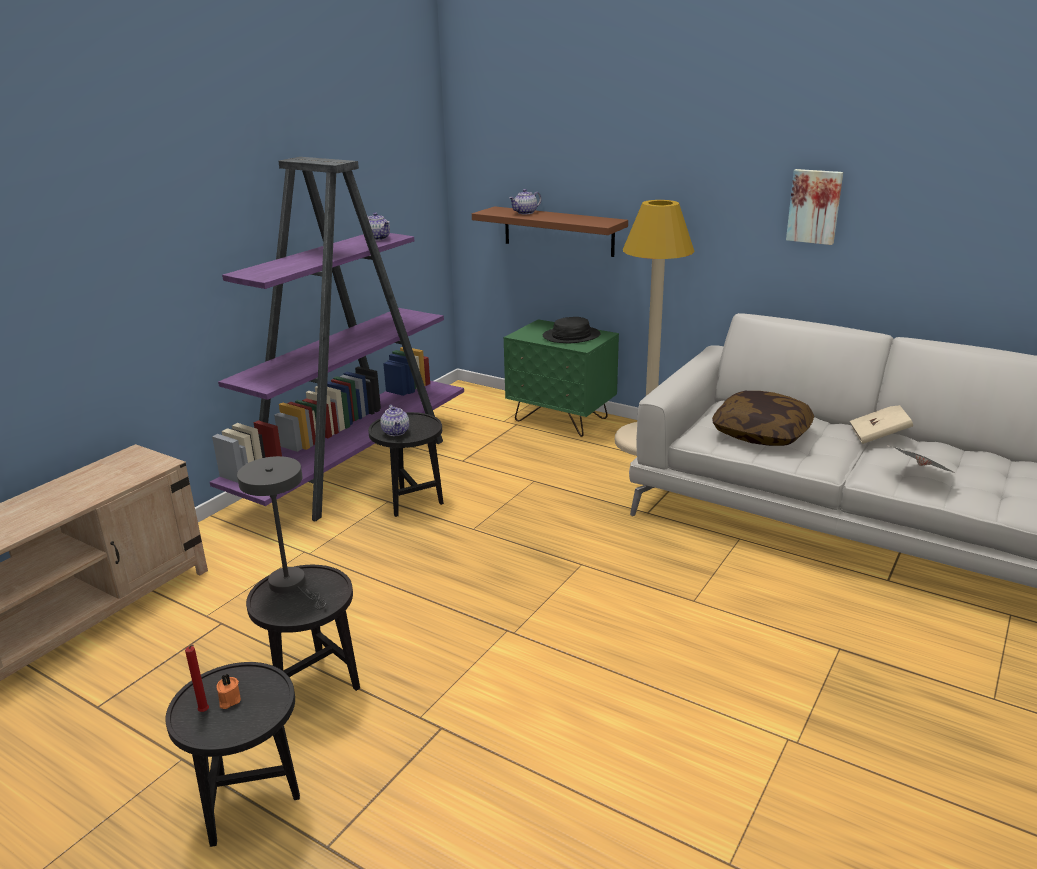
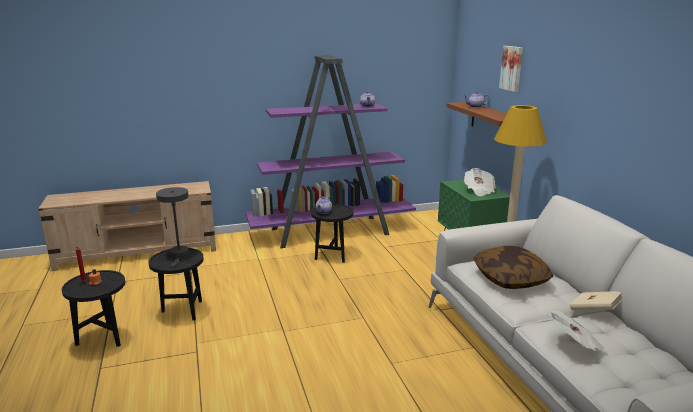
camera: 40 degrees right, 5 degrees down
black hat [543,317,600,343] -> newspaper [464,168,495,196]
picture [786,169,843,245] -> picture moved to [499,46,523,92]

